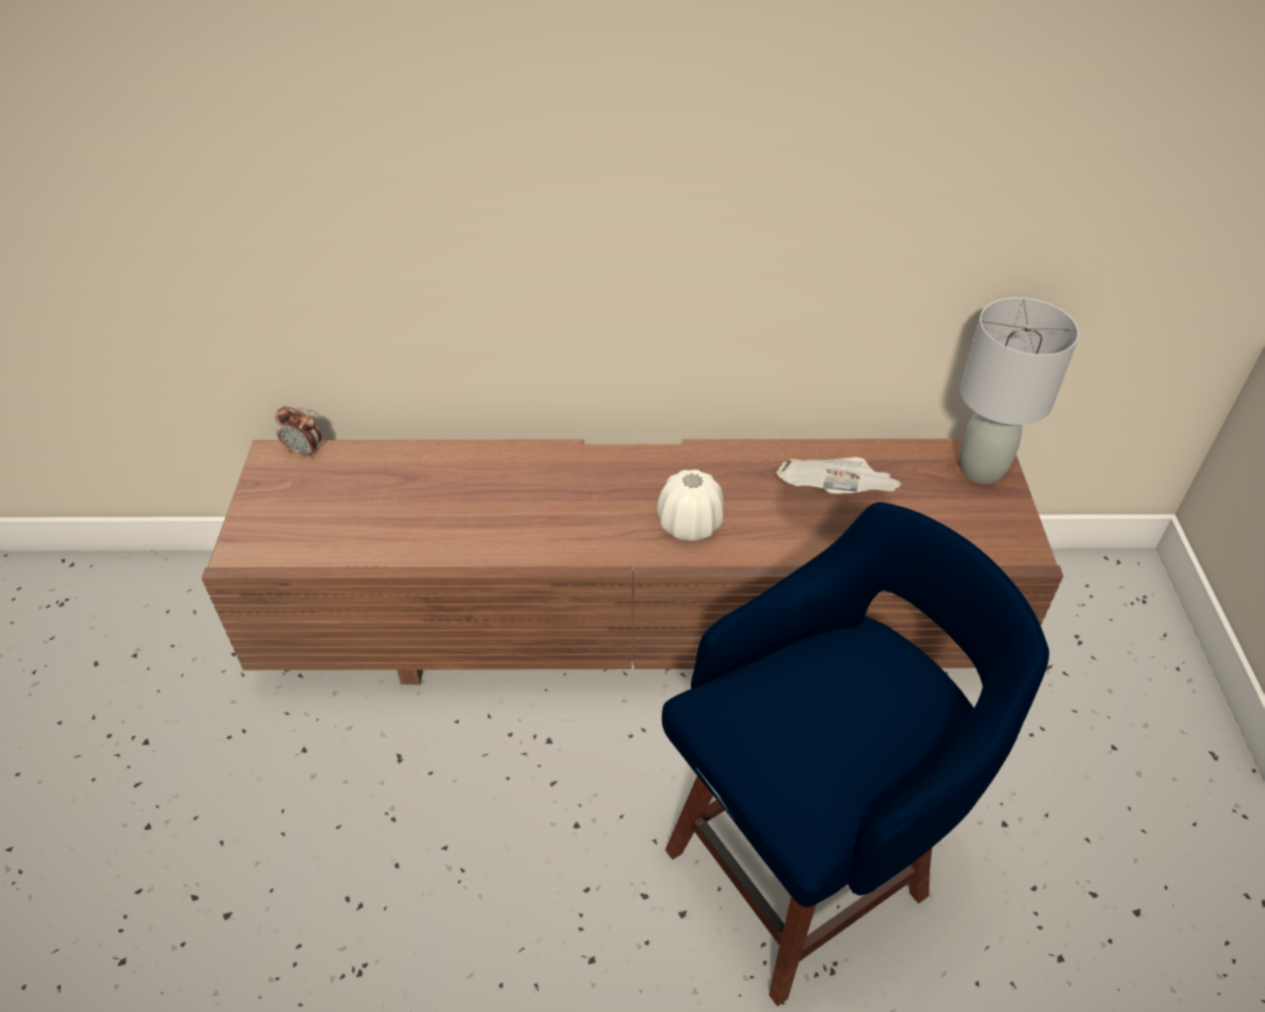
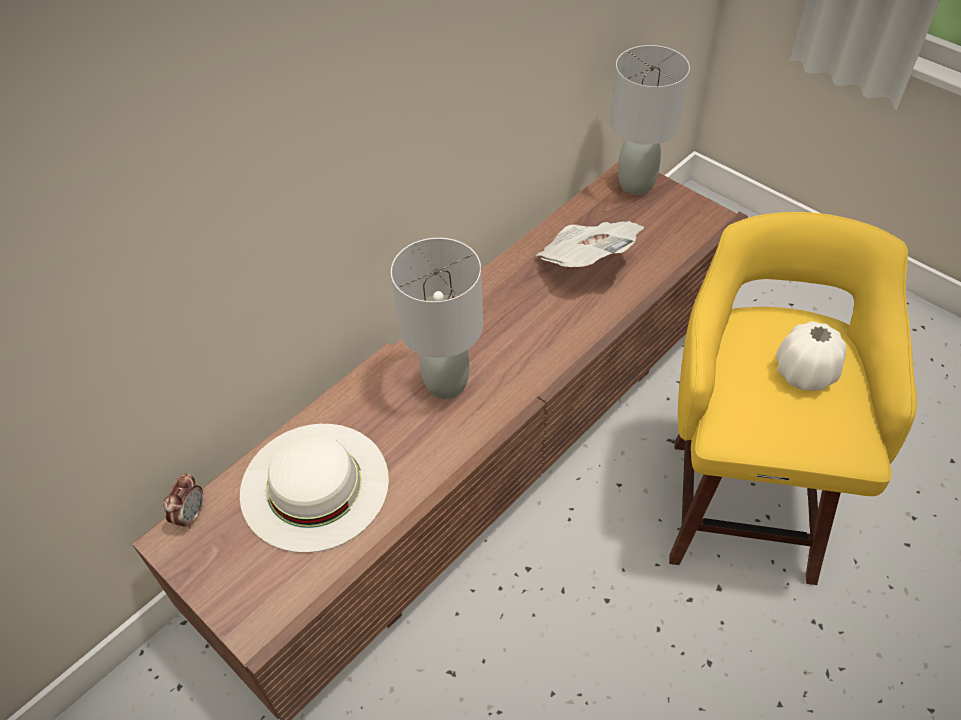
camera: 45 degrees left, 5 degrees up
alarm clock [275,407,321,458] -> alarm clock turned 45 degrees counterclockwise [163,473,203,529]
white vase [657,470,724,541] -> white vase moved to [776,321,847,391]
blue stool [662,502,1049,1006] -> yellow stool [669,212,917,585]
none -> white hat [240,424,389,553]
none -> grey table lamp [391,238,483,399]

